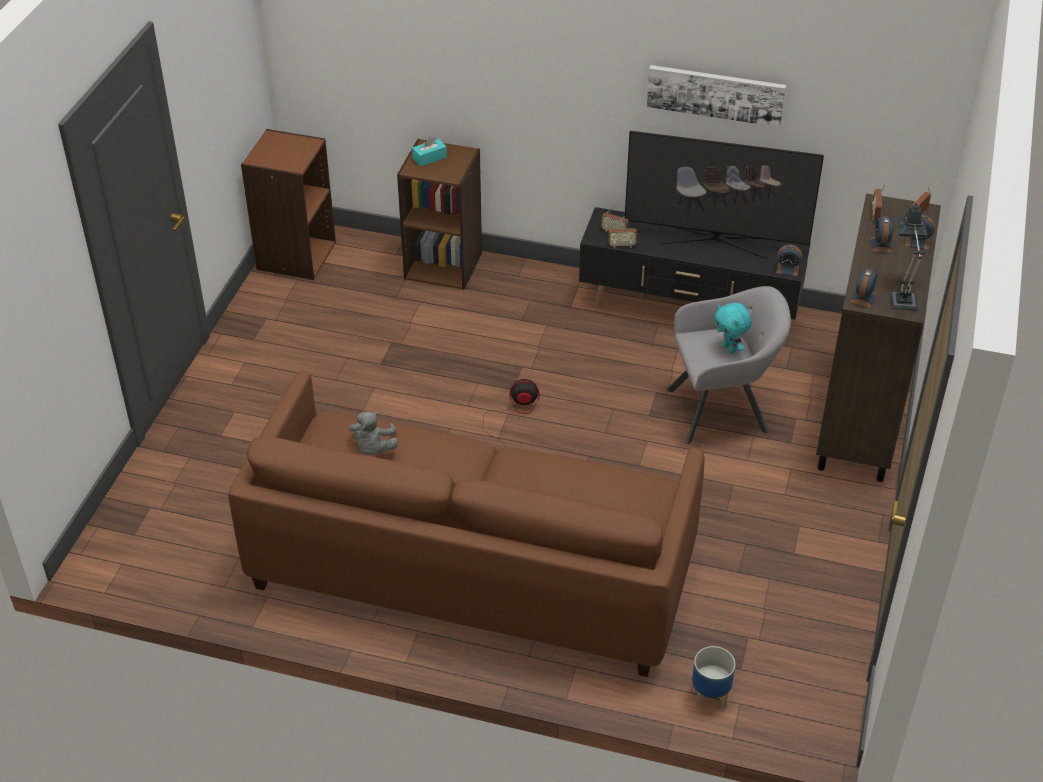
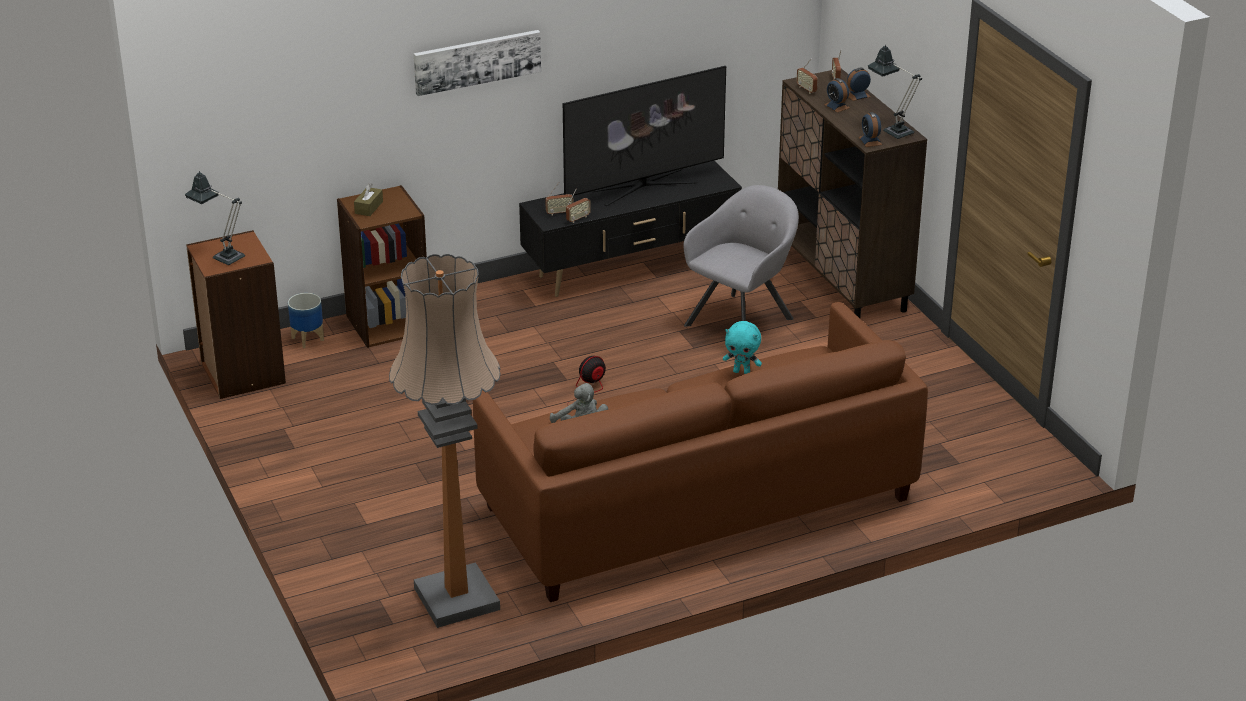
camera: 40 degrees left, 10 degrees down
turquoise tissue box [412,137,447,166] -> brown tissue box [354,183,383,216]
picture [647,65,786,127] -> picture moved to [414,30,541,96]
planter [692,646,735,709] -> planter moved to [288,293,324,348]
turquoise plush toy [714,303,752,353] -> turquoise plush toy moved to [723,321,762,374]
alarm clock [776,244,802,276] -> none
none -> table lamp [185,171,245,265]
none -> floor lamp [389,254,501,628]

